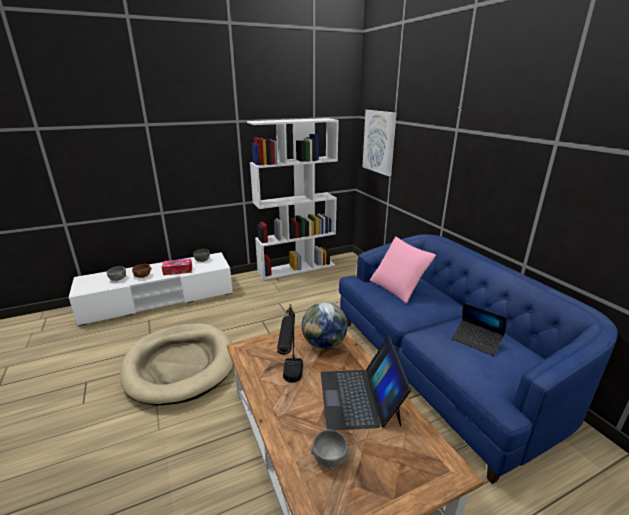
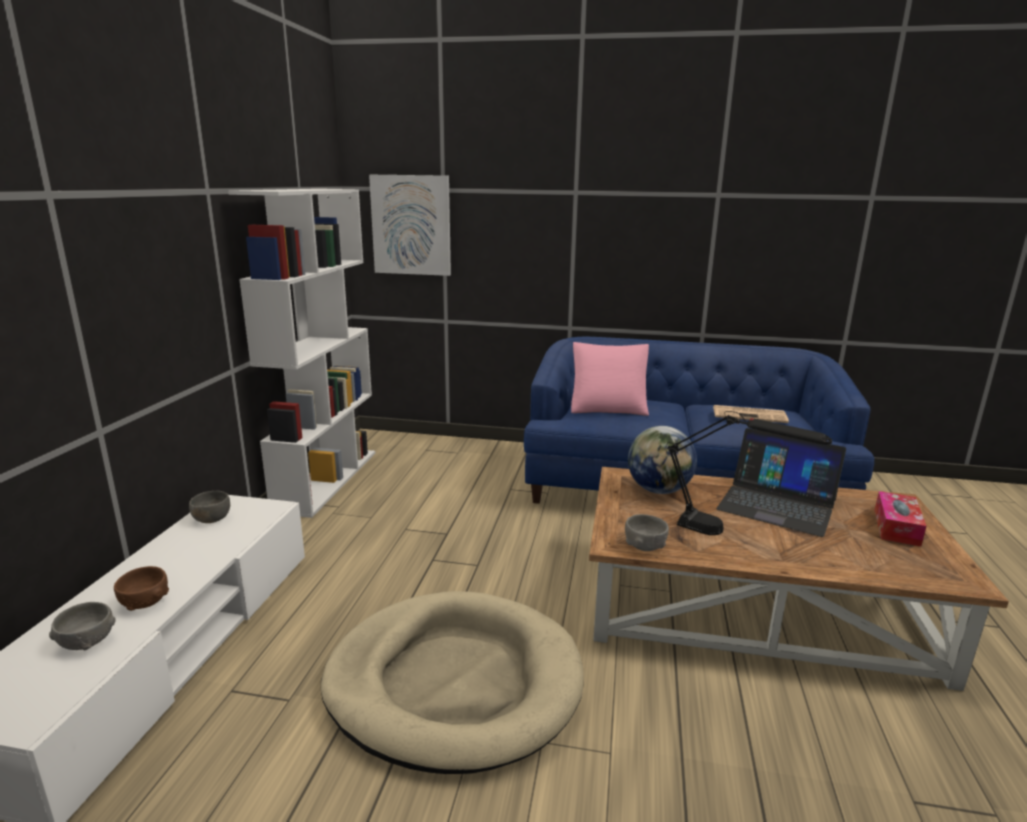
camera: 55 degrees left, 5 degrees down
tissue box [162,259,192,275] -> tissue box moved to [875,491,927,547]
grey bowl [311,429,350,470] -> grey bowl moved to [625,514,669,551]
laptop [452,303,507,356] -> newspaper [713,405,789,423]

